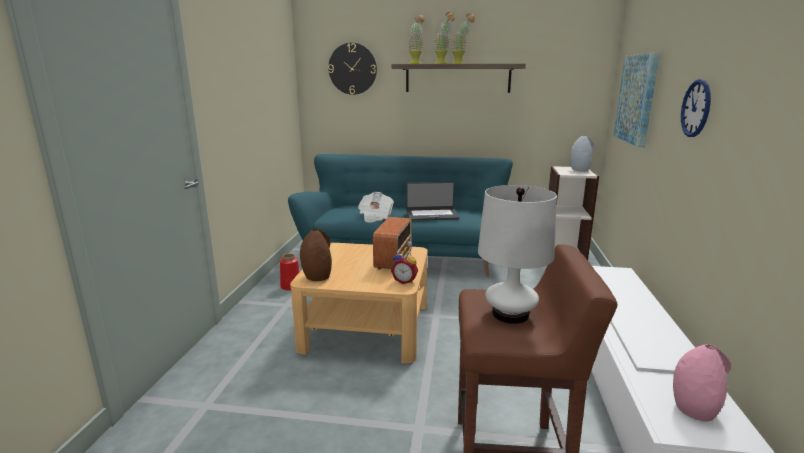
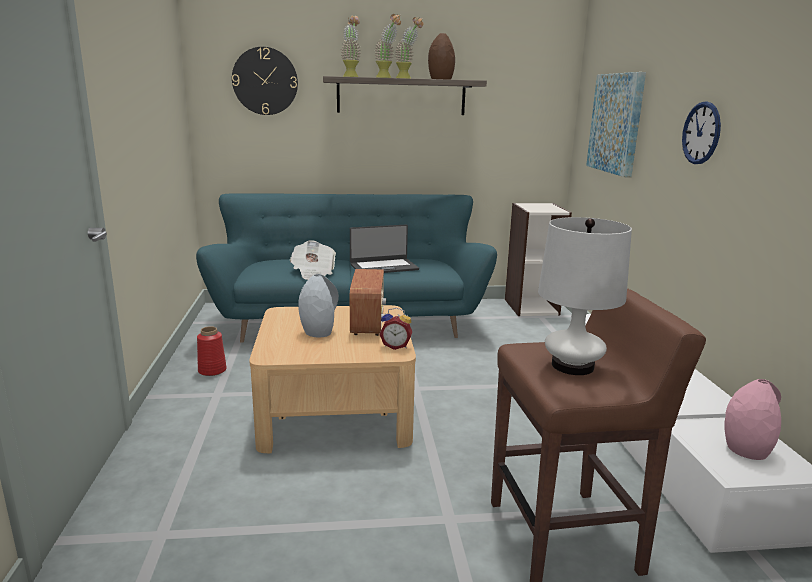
camera: 15 degrees left, 0 degrees up
brown vase [300,229,332,281] -> brown vase moved to [428,33,455,80]
grey vase [570,136,594,171] -> grey vase moved to [298,274,339,337]

